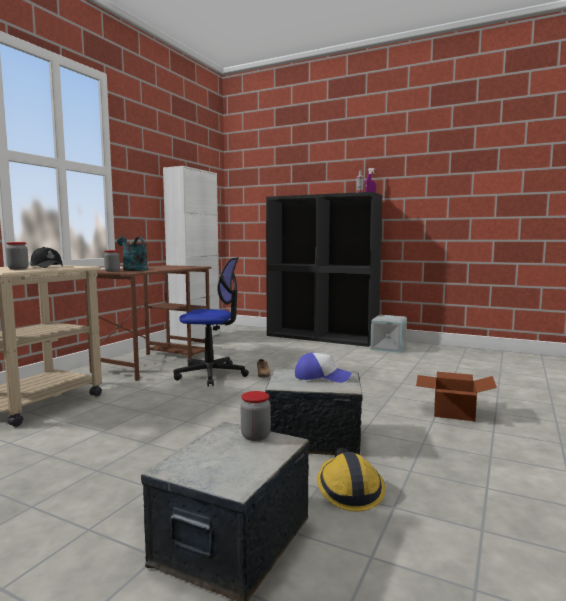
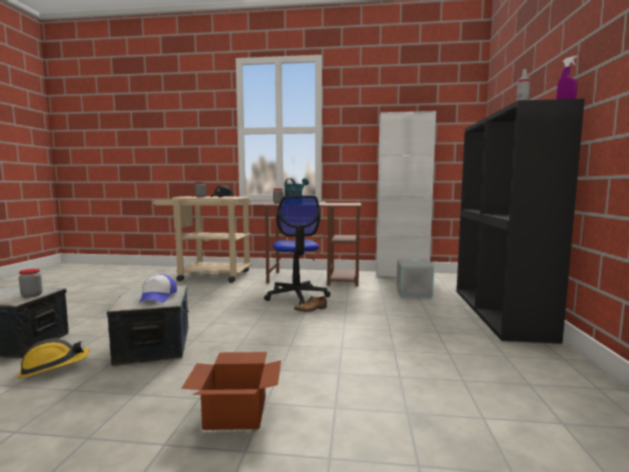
camera: 70 degrees right, 0 degrees up
grey storage box [370,315,407,353] -> grey storage box moved to [396,258,434,298]

